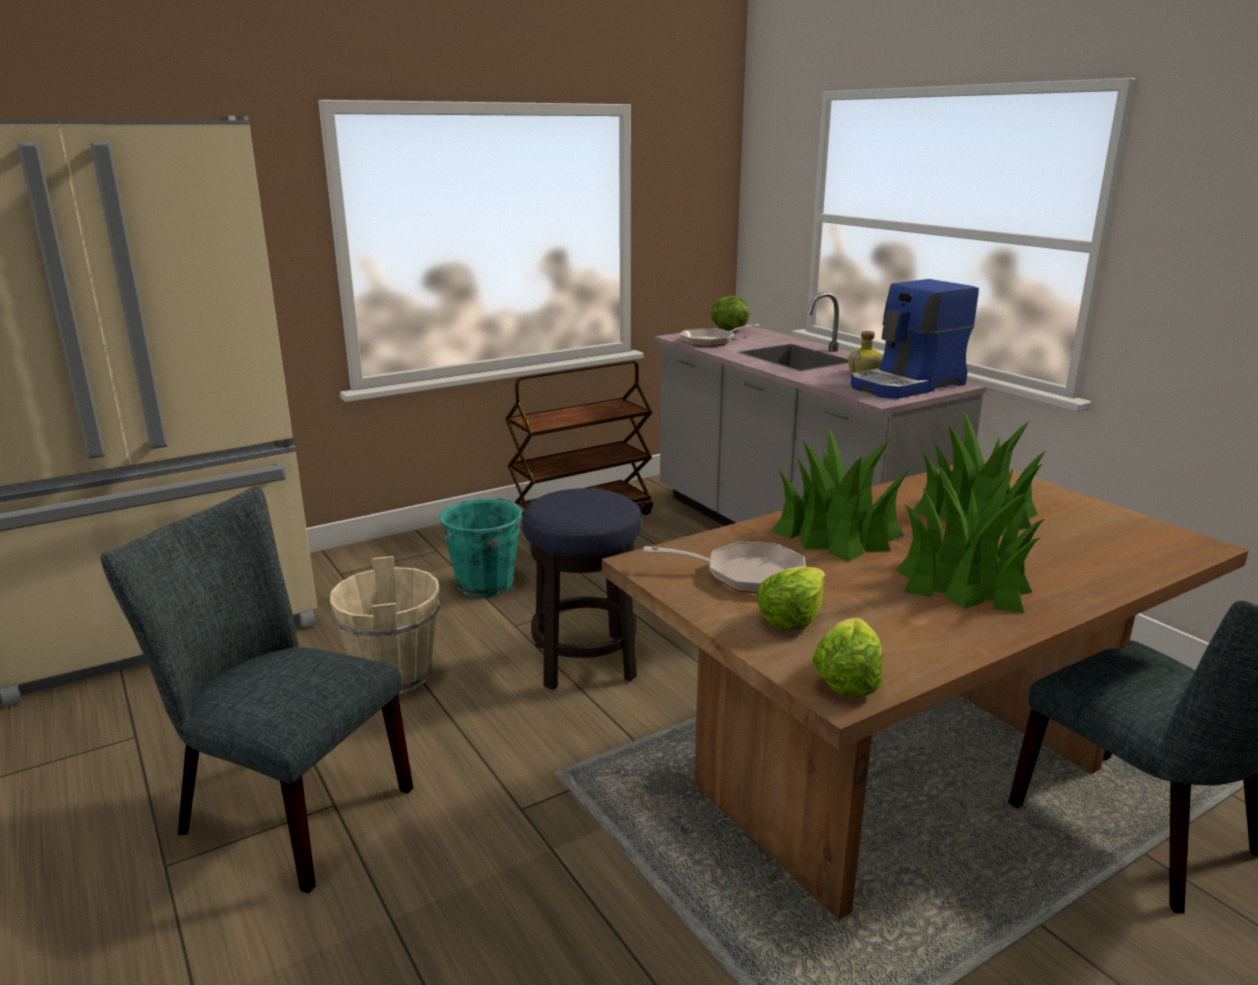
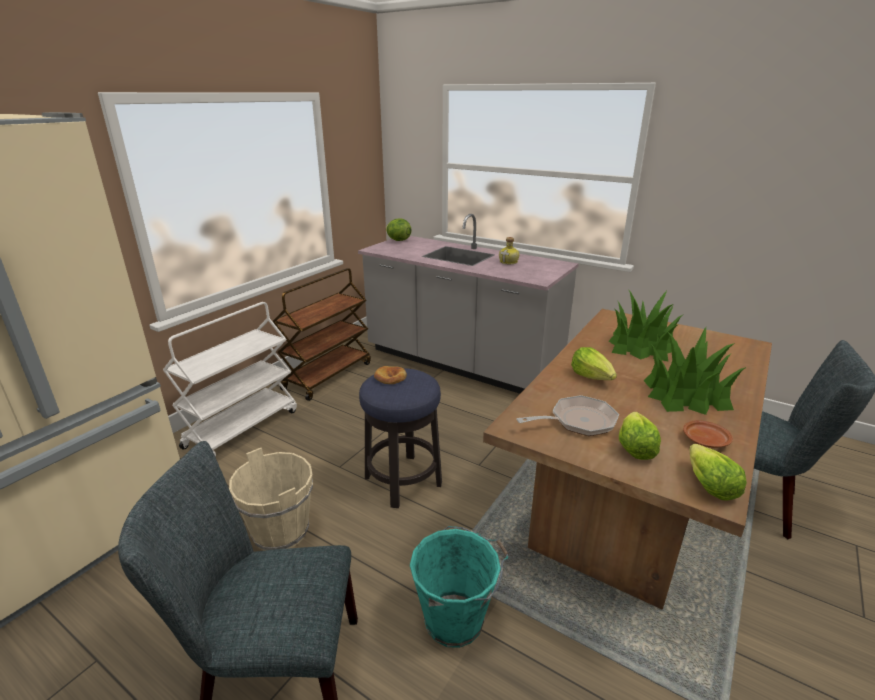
camera: 25 degrees left, 5 degrees up
turquoise bucket [439,498,524,598] -> turquoise bucket moved to [410,526,509,648]
frying pan [679,324,761,347] -> none
potted plant [771,427,910,561] -> lettuce [571,347,617,380]
coffee machine [851,279,979,399] -> none
none -> white cart [163,302,297,457]
none -> bread [374,366,407,384]
none -> brown plate [683,420,733,448]

